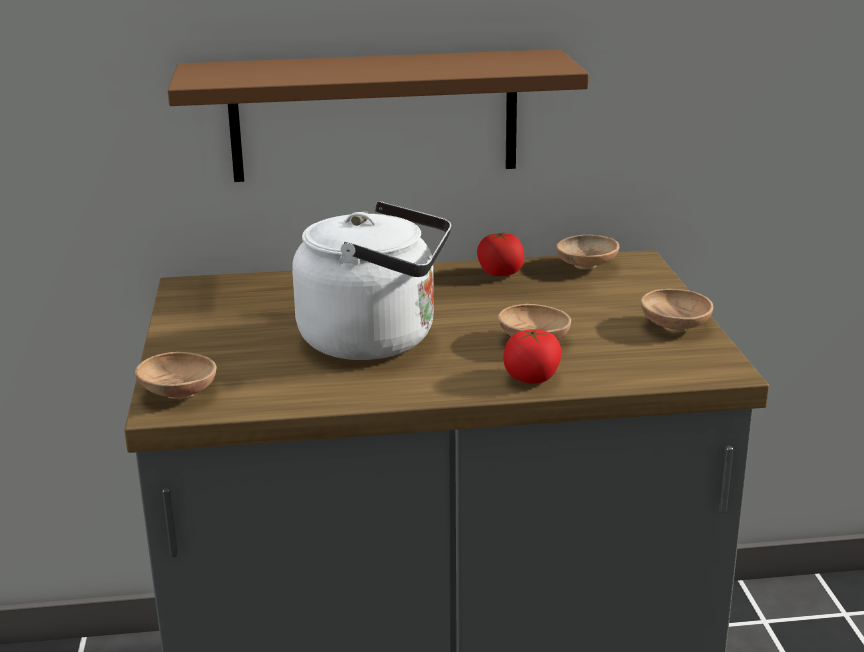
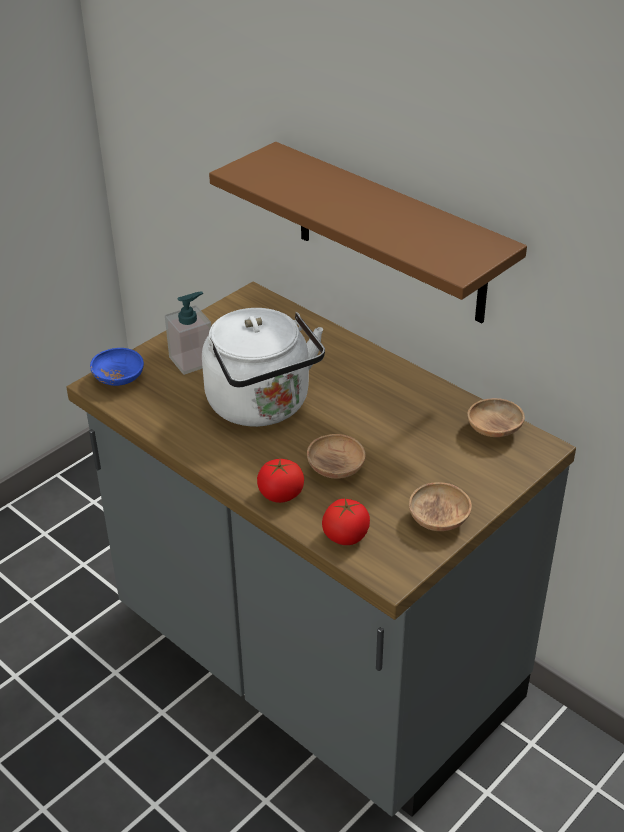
camera: 50 degrees right, 15 degrees up
brown bowl [135,352,217,399] -> blue bowl [90,348,144,386]
tomato [477,232,524,276] -> tomato moved to [322,498,370,545]
none -> soap dispenser [165,292,211,375]

